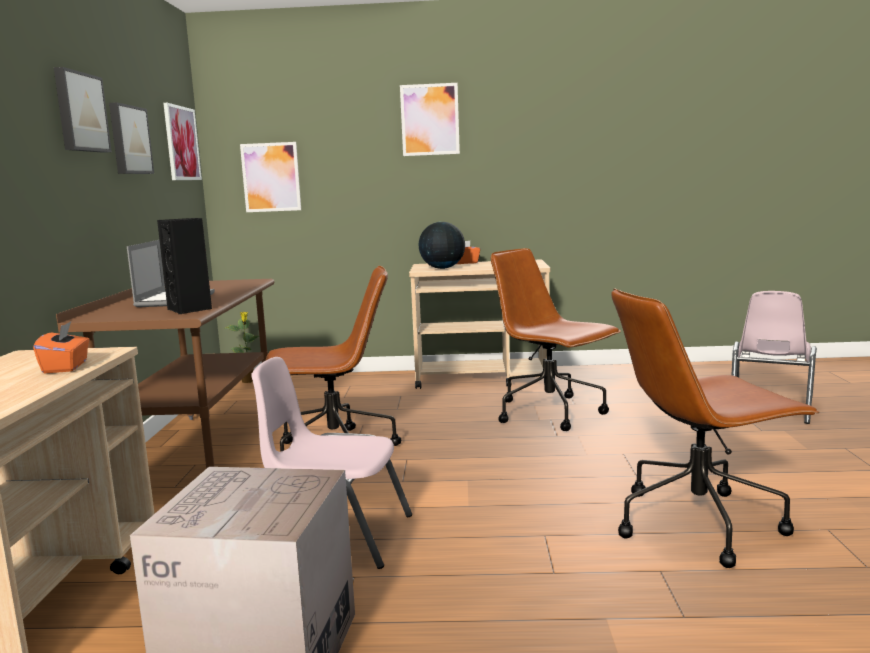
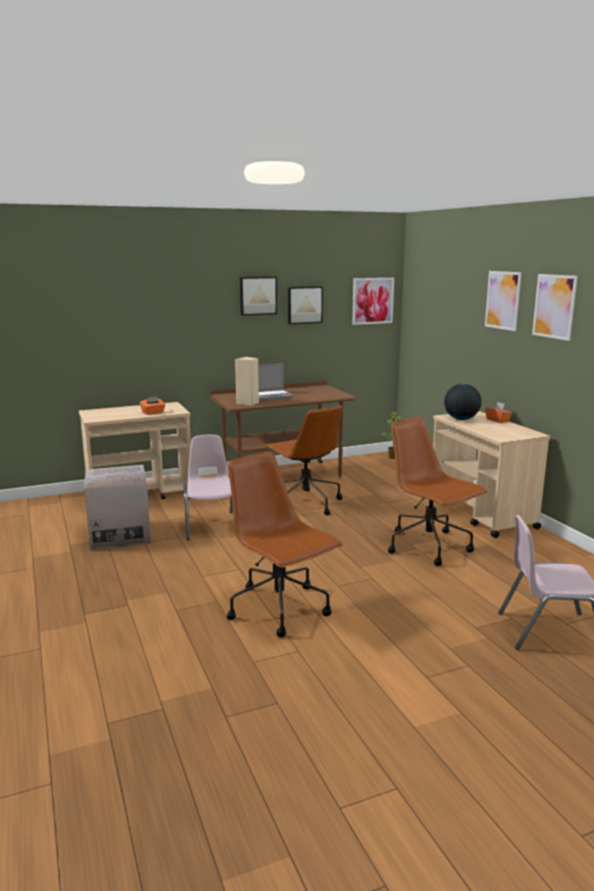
camera: 65 degrees right, 5 degrees up
black speaker [157,218,212,315] -> beige speaker [235,357,259,405]
picture [240,142,301,212] -> picture moved to [532,274,578,341]
brown office chair [491,248,621,431] -> brown office chair turned 60 degrees counterclockwise [388,417,488,566]

